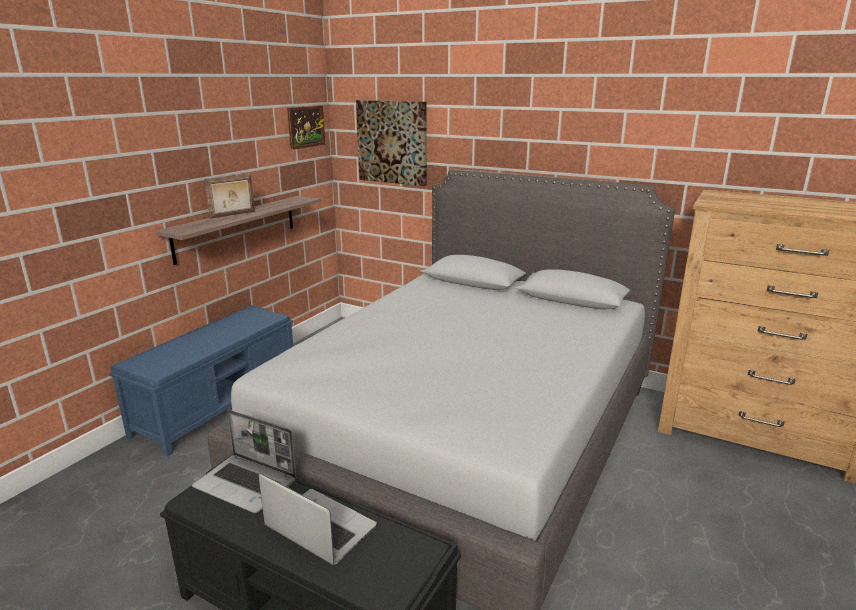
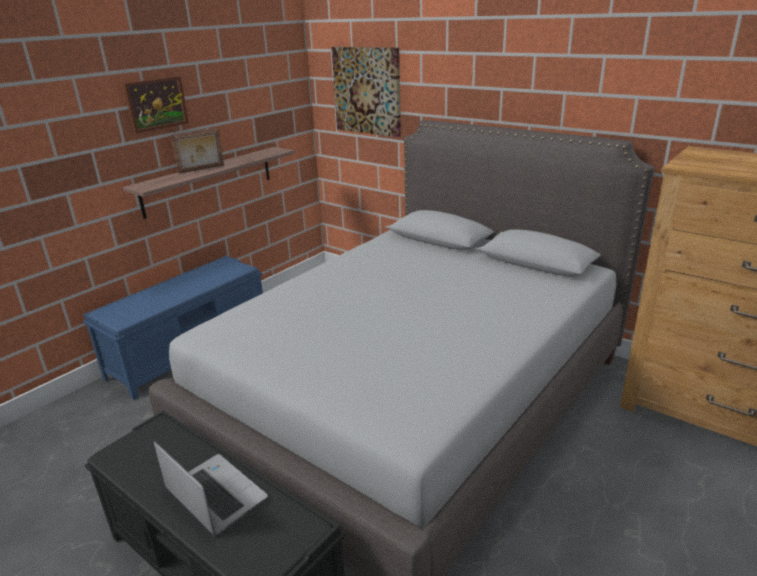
camera: 10 degrees right, 5 degrees up
laptop [192,410,296,513] -> none
picture [287,106,325,150] -> picture moved to [123,76,189,134]

